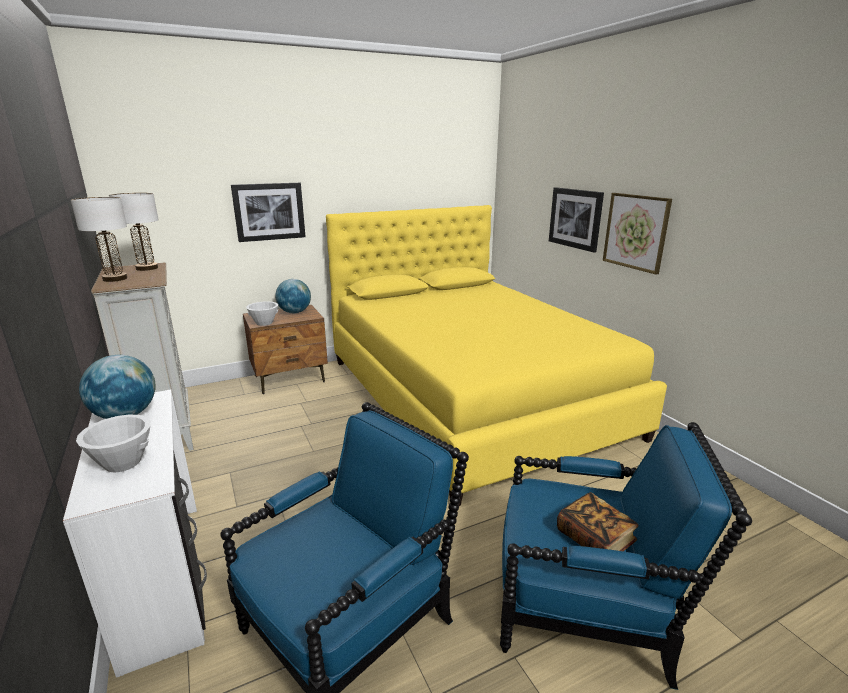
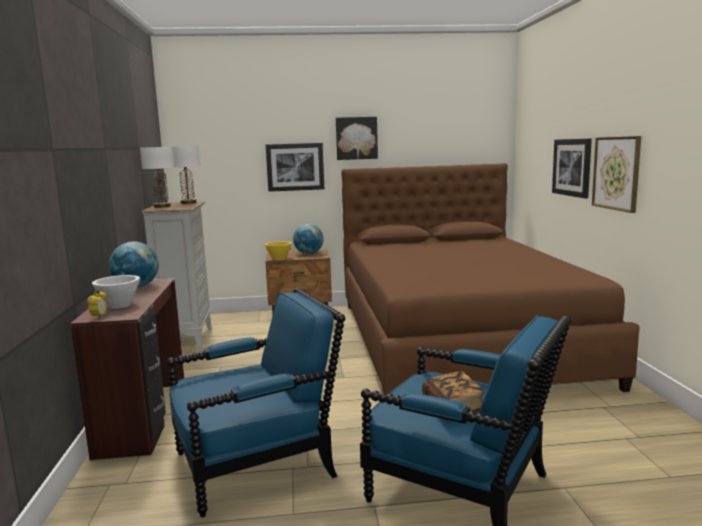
camera: 20 degrees right, 10 degrees down
white desk [63,390,207,678] -> brown desk [70,279,184,460]
white bowl [246,301,278,326] -> yellow bowl [265,241,292,260]
yellow bed [326,205,667,506] -> brown bed [341,163,640,394]
none -> alarm clock [87,290,107,319]
none -> picture [336,117,378,160]

